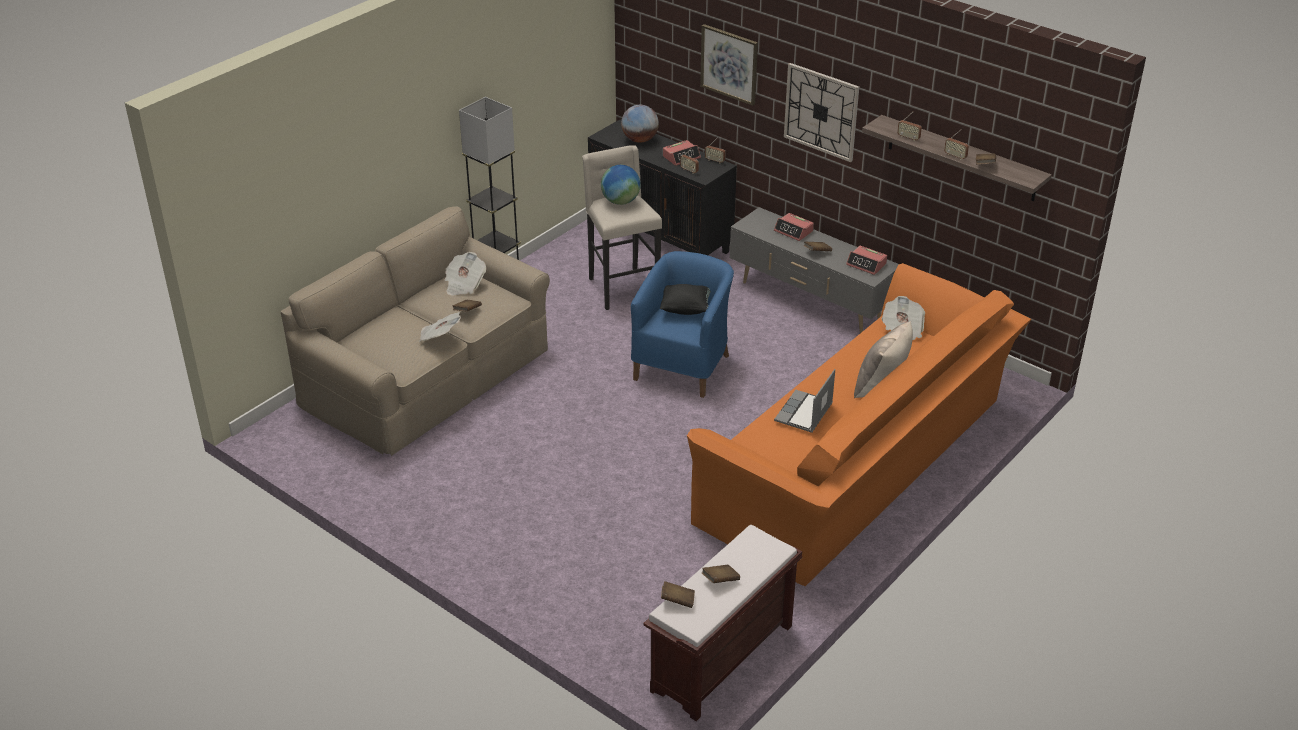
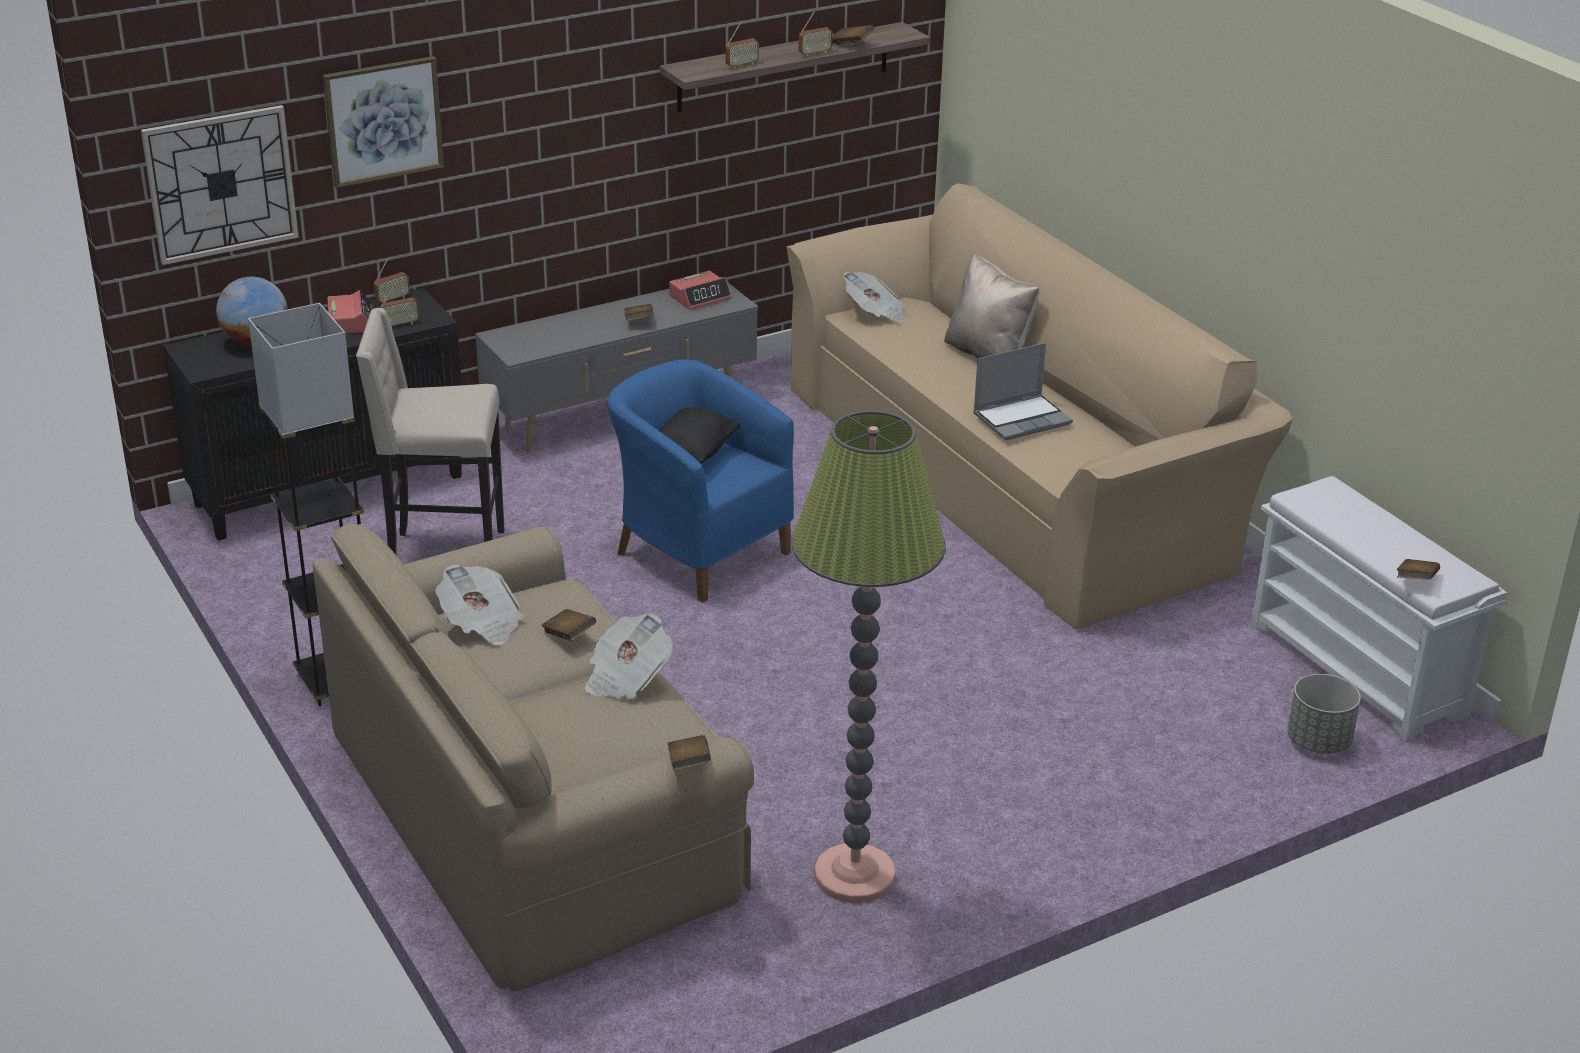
camera: 70 degrees left, 5 degrees down
globe [601,165,641,205] -> none
brown bench [643,525,802,721] -> white bench [1250,476,1507,743]
orange sofa [687,263,1032,586] -> beige sofa [786,183,1292,630]
brown book [702,565,740,583] -> brown book moved to [668,735,711,771]
alarm clock [774,213,814,241] -> none
laptop [774,369,835,433] -> laptop turned 75 degrees counterclockwise [973,343,1073,440]
wall clock [784,63,859,162] -> wall clock moved to [141,105,299,265]
none -> floor lamp [792,411,946,903]
none -> grey planter [1287,674,1361,754]

